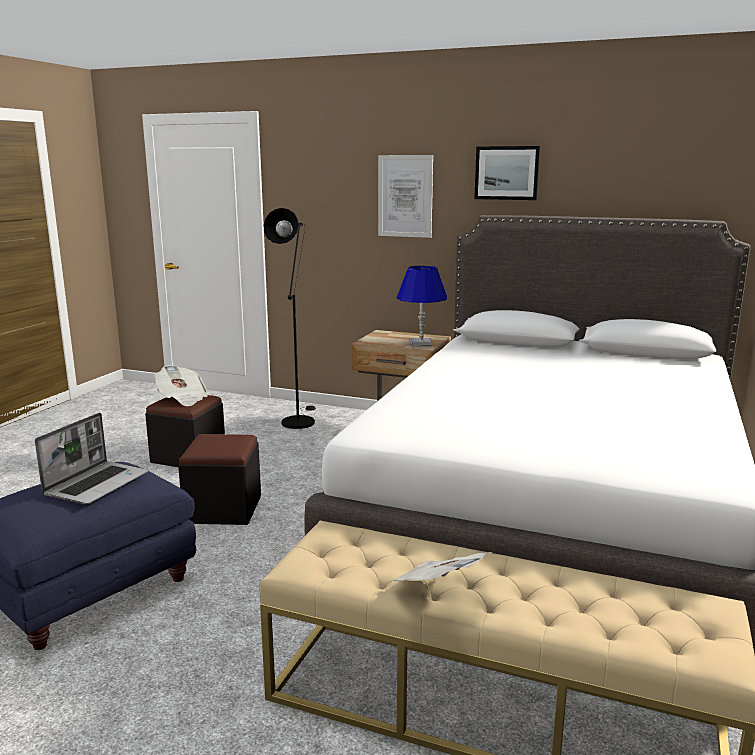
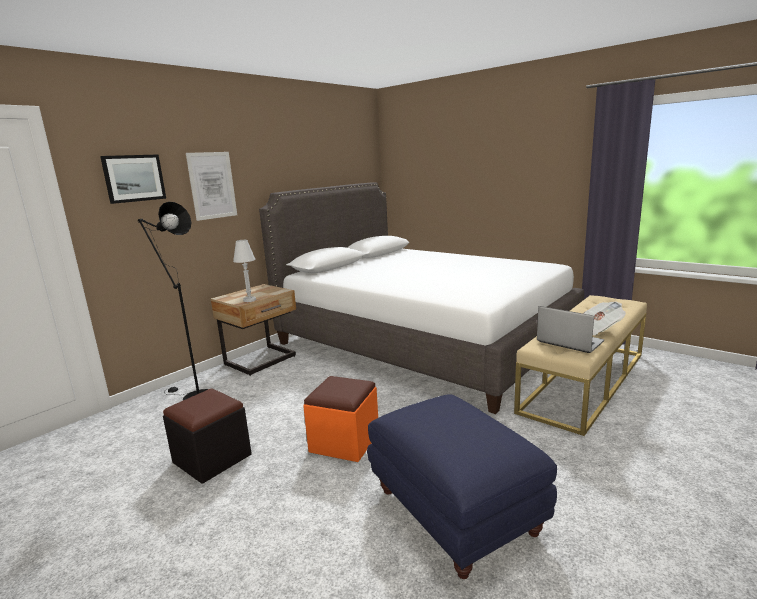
camera: 70 degrees left, 0 degrees up
laptop [35,413,148,505] -> laptop moved to [537,306,604,353]
newspaper [155,365,208,406] -> none
black ottoman [178,434,261,525] -> orange ottoman [303,376,378,462]
blue table lamp [397,266,447,346] -> none
picture [474,146,540,200] -> picture moved to [100,154,166,204]
none -> white table lamp [233,240,256,302]

